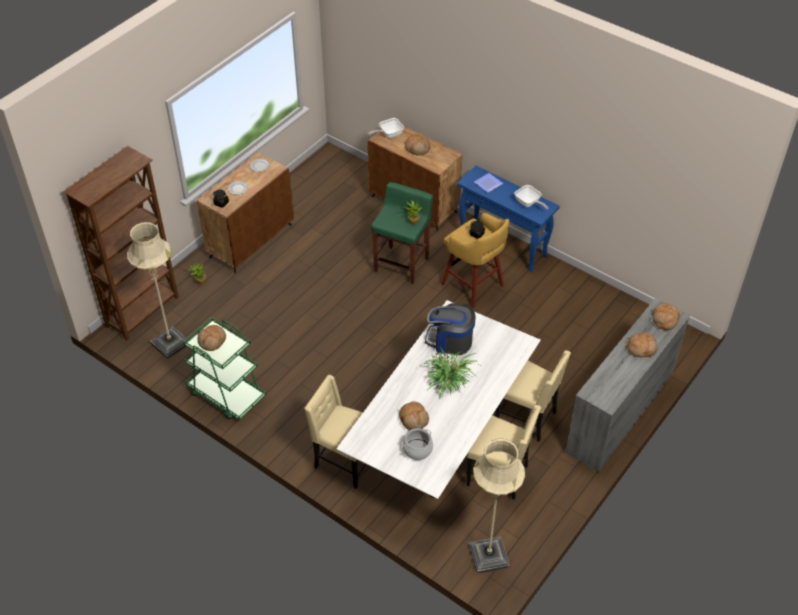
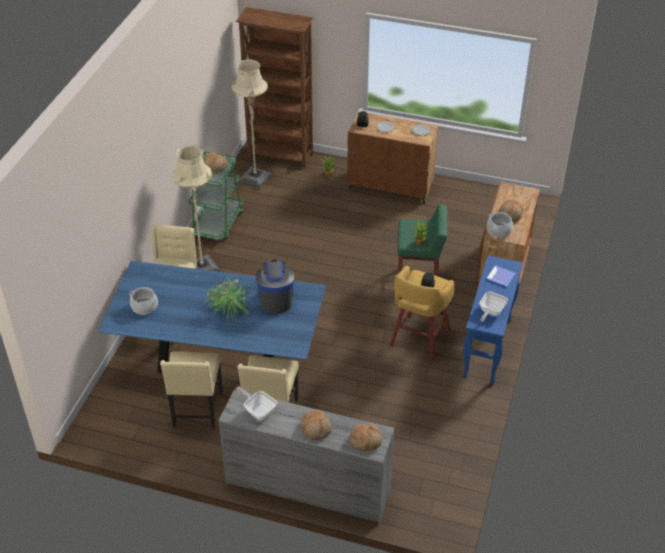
camera: 70 degrees right, 5 degrees down
white dining table [336,300,541,499] -> blue dining table [98,261,326,373]
frying pan [368,118,404,138] -> frying pan moved to [236,387,277,420]
bread [399,402,429,430] -> none
beige floor lamp [469,439,525,574] -> beige floor lamp moved to [172,145,220,272]
none -> cooking pot [487,212,513,238]

